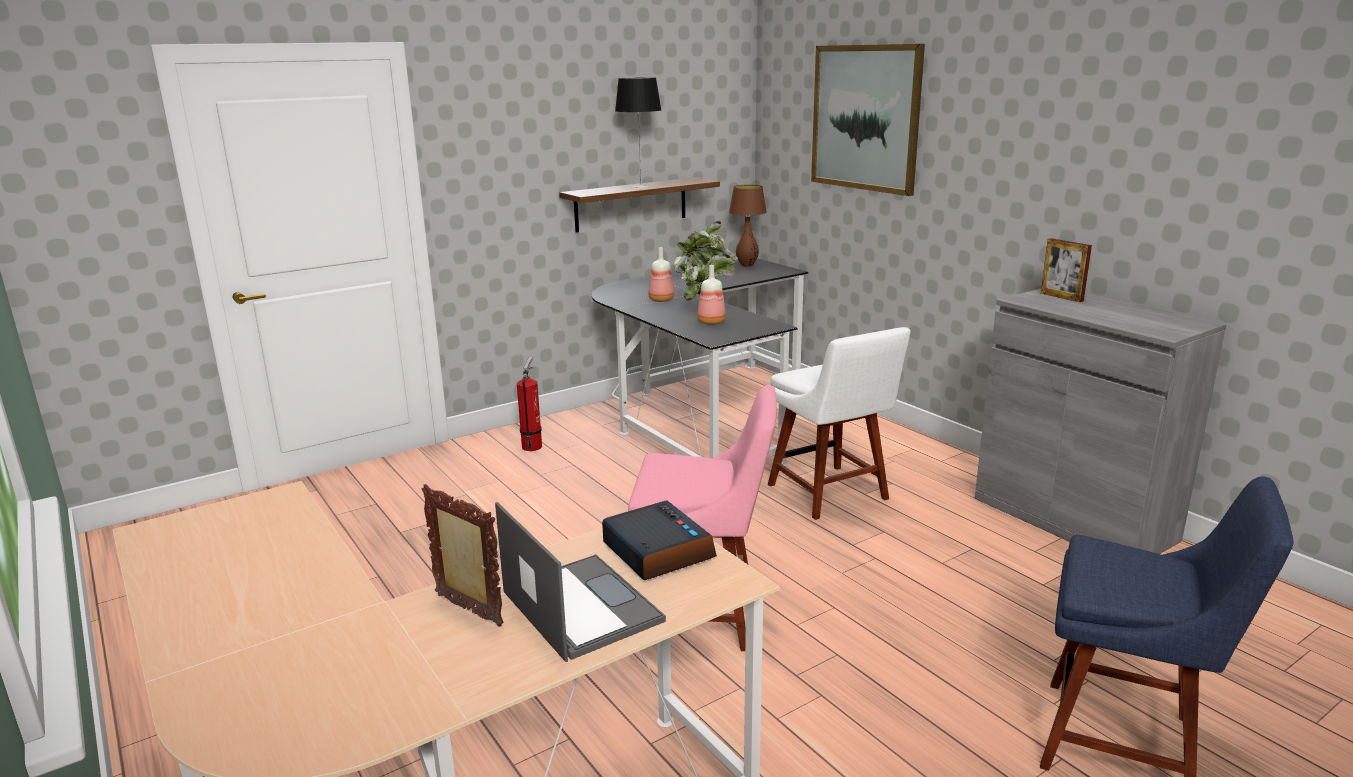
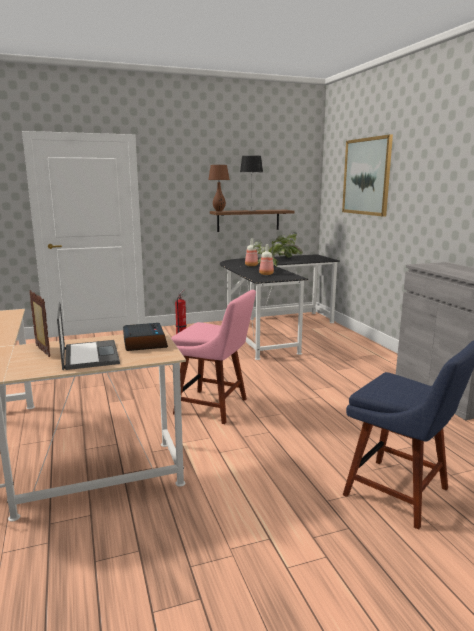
camera: 15 degrees right, 5 degrees down
brown table lamp [729,185,767,267] -> brown table lamp moved to [208,165,230,211]
white chair [768,327,910,520] -> none
picture frame [1041,238,1092,302] -> none

